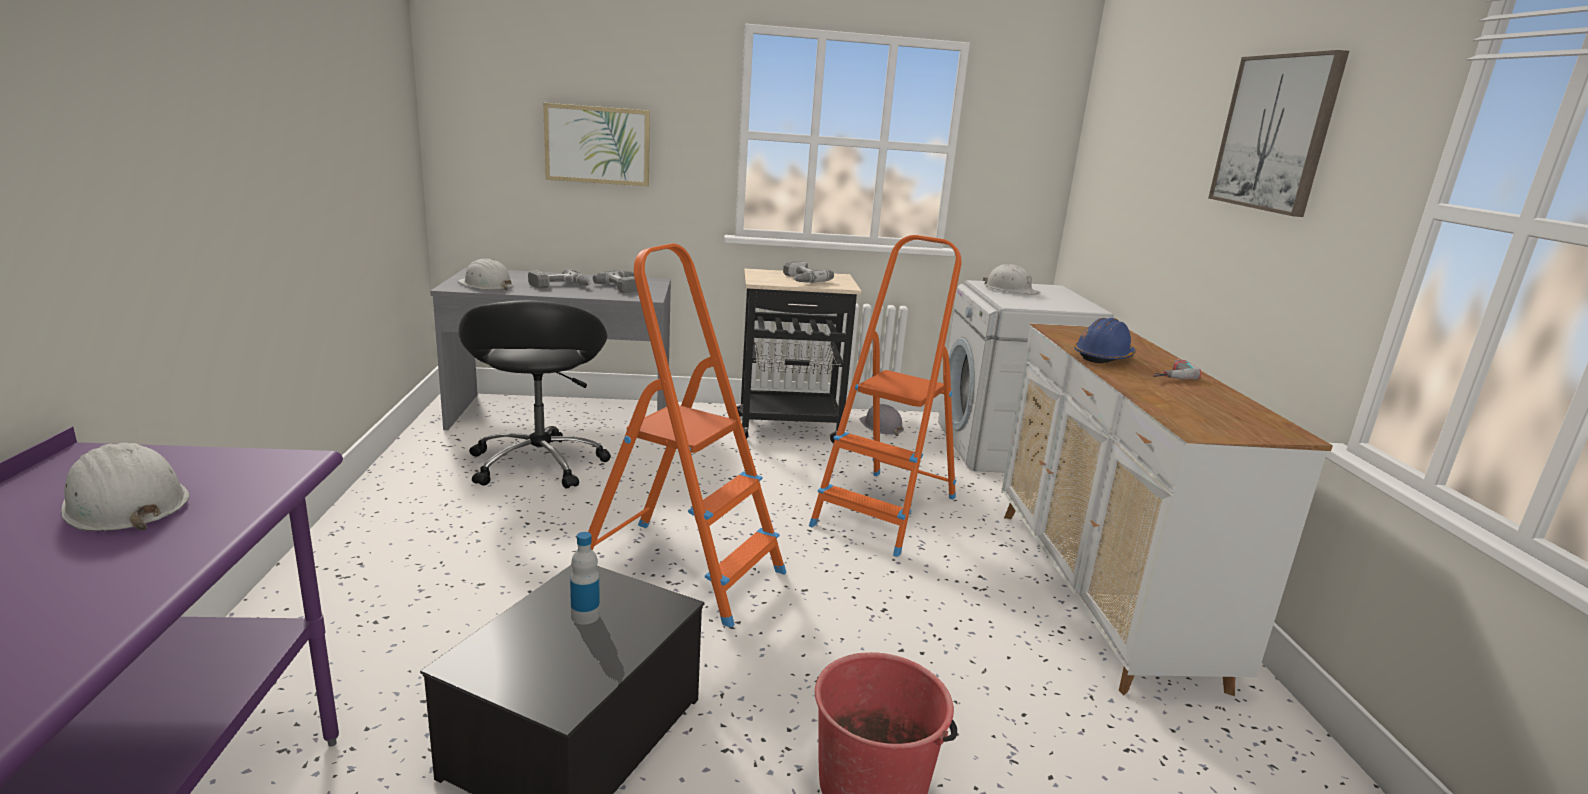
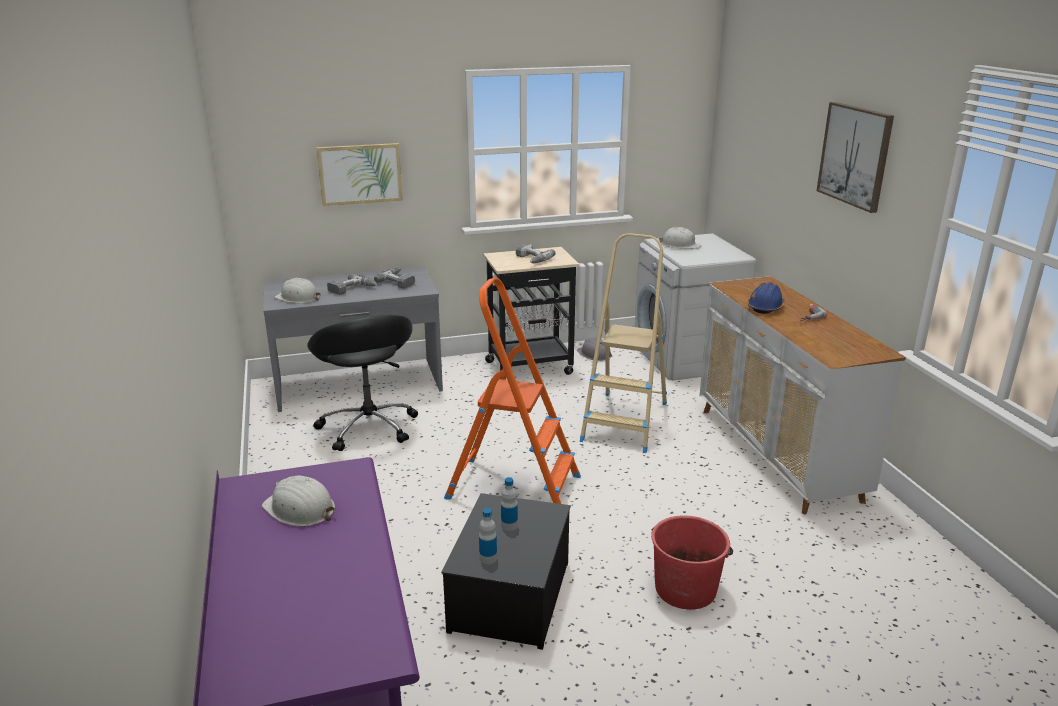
camera: 10 degrees left, 5 degrees up
orange step ladder [809,235,961,557] -> beige step ladder [580,233,667,453]
none -> bottle [479,508,497,564]

